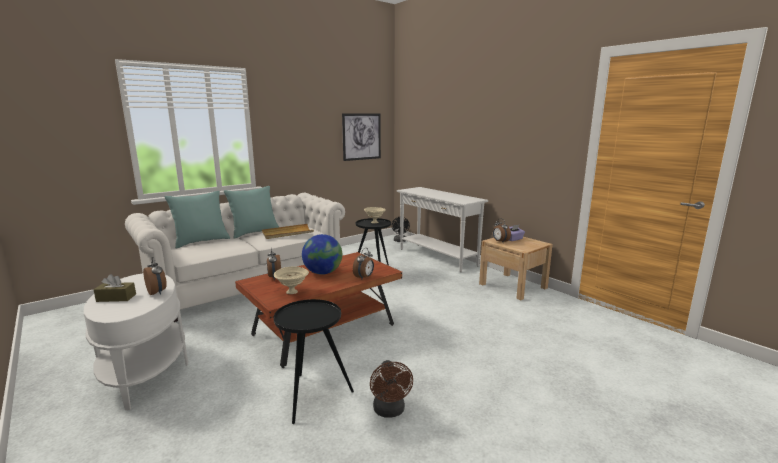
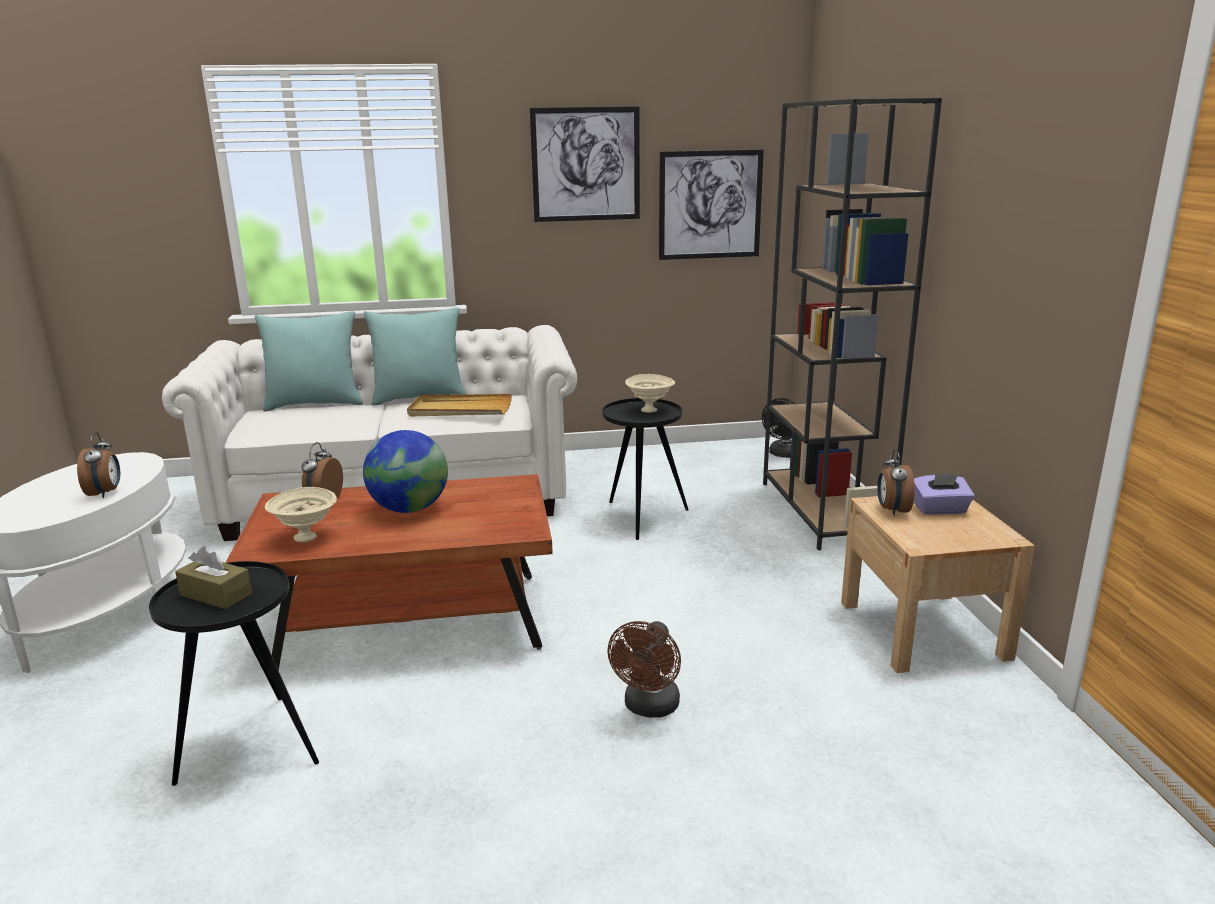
camera: 30 degrees right, 5 degrees up
brown tissue box [94,274,136,302] -> brown tissue box moved to [175,546,252,609]
alarm clock [353,248,374,280] -> none
brown fan [370,360,413,418] -> brown fan moved to [607,621,681,718]
white console table [397,187,488,272] -> bookcase [763,98,942,550]
none -> picture [530,106,640,222]

